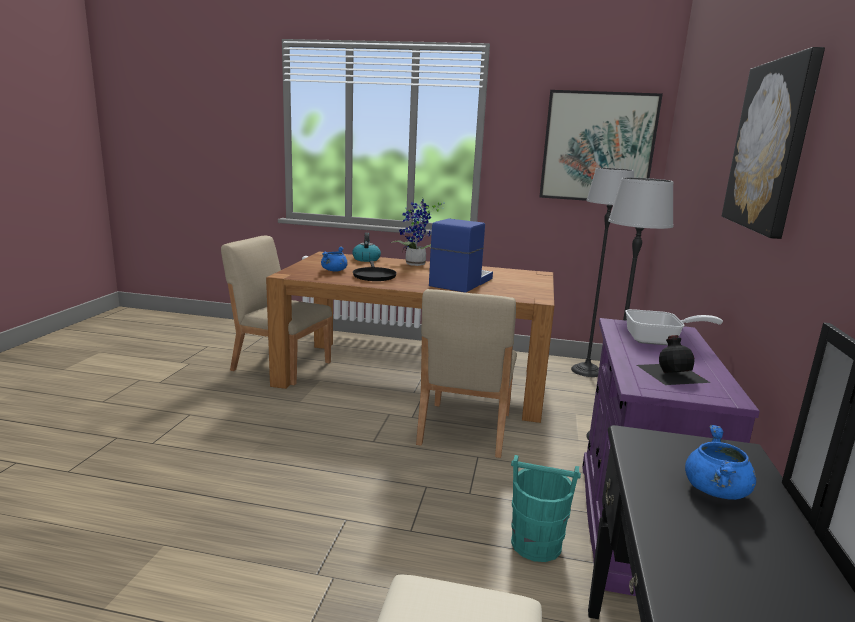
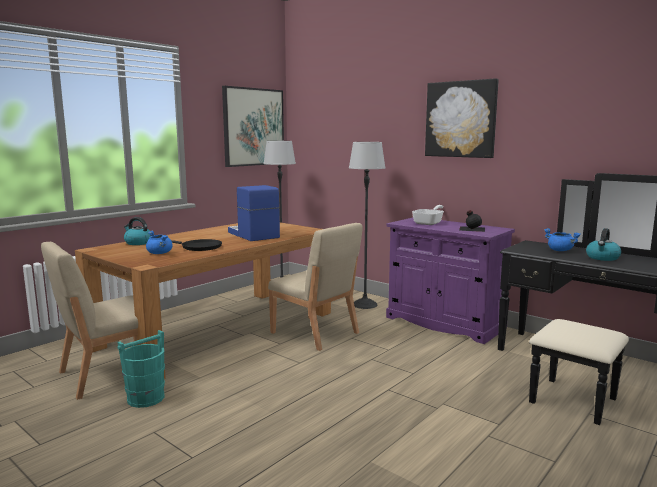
camera: 60 degrees left, 5 degrees down
potted plant [391,199,445,266] -> none
turquoise bucket [511,455,581,562] -> turquoise bucket moved to [118,330,165,408]
none -> kettle [586,228,621,261]

